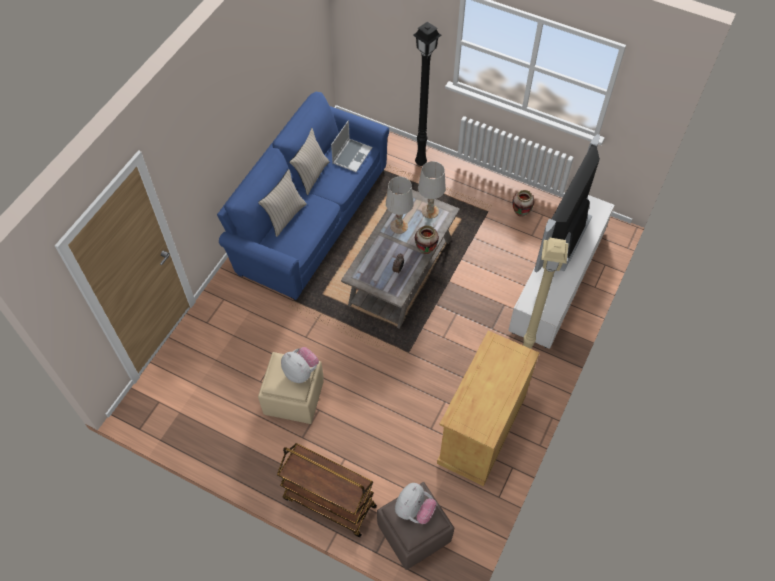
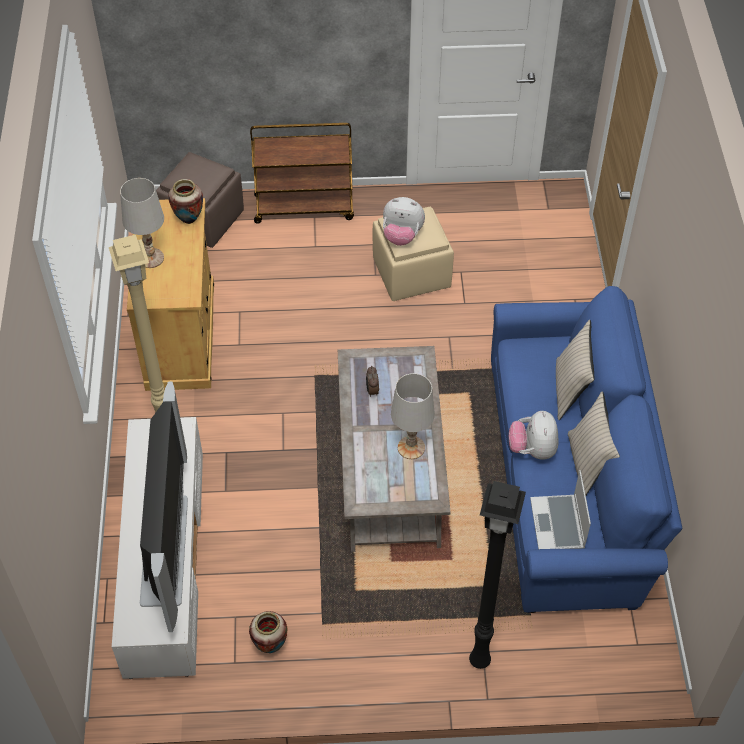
camera: 150 degrees right, 5 degrees down
plush toy [395,483,437,524] -> plush toy moved to [509,411,558,460]
vase [415,225,439,254] -> vase moved to [168,179,203,224]
white table lamp [418,161,446,219] -> white table lamp moved to [120,178,164,268]

